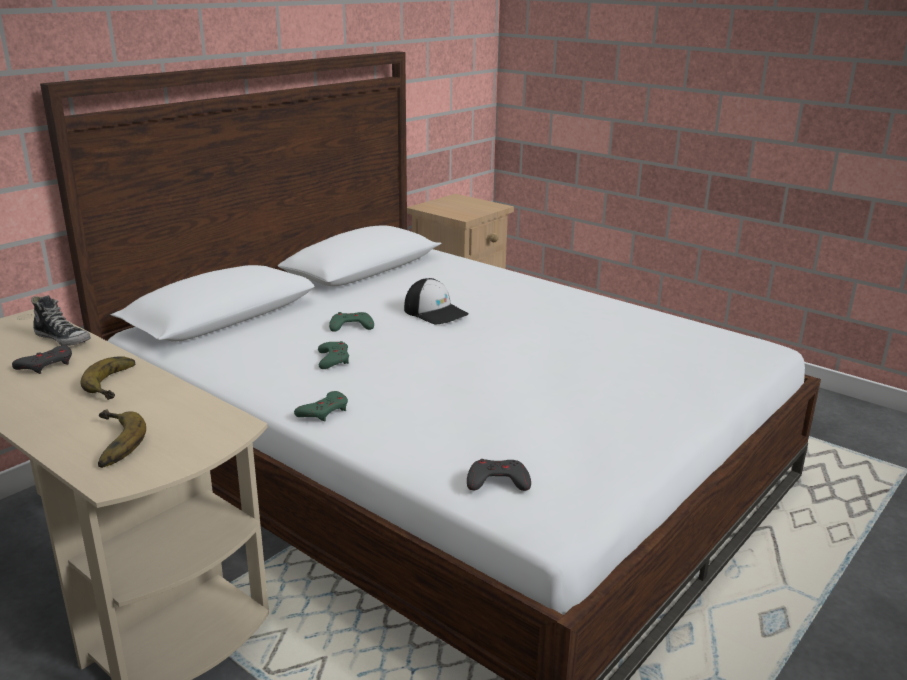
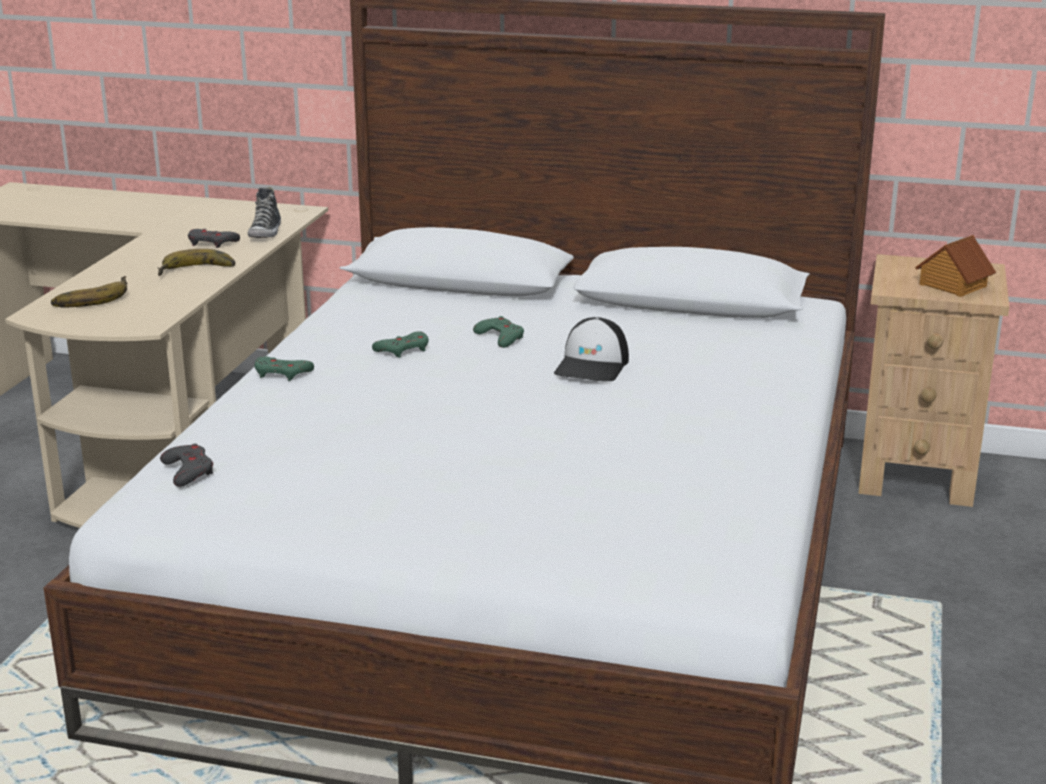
camera: 65 degrees right, 0 degrees up
none -> toy house [915,235,996,297]

